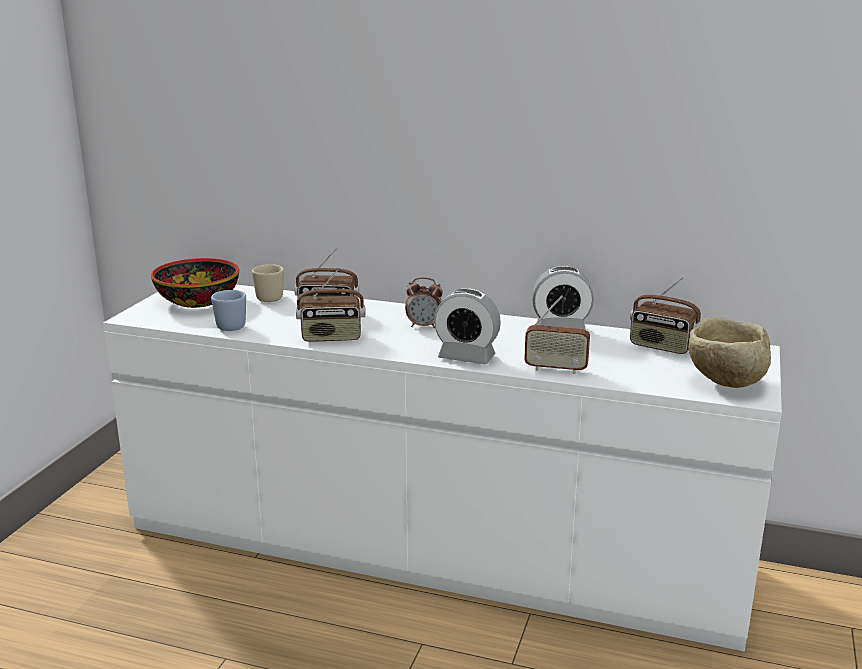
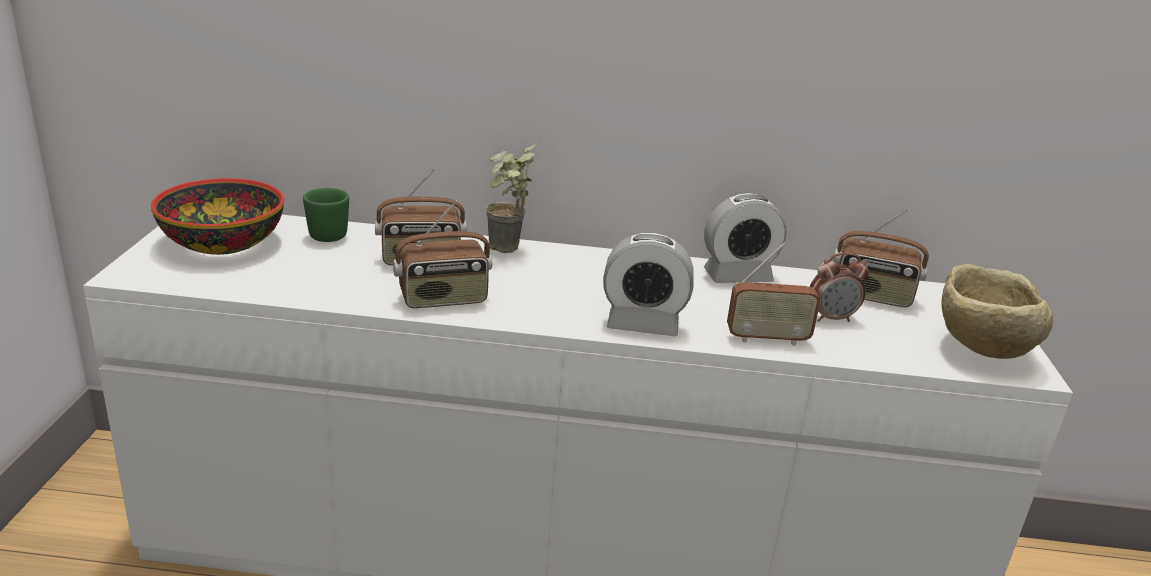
camera: 15 degrees left, 5 degrees up
blue mug [211,290,246,331] -> none
beige mug [252,264,284,302] -> green mug [303,188,349,242]
alarm clock [405,277,443,328] -> alarm clock moved to [810,253,869,322]
none -> potted plant [486,141,537,253]

